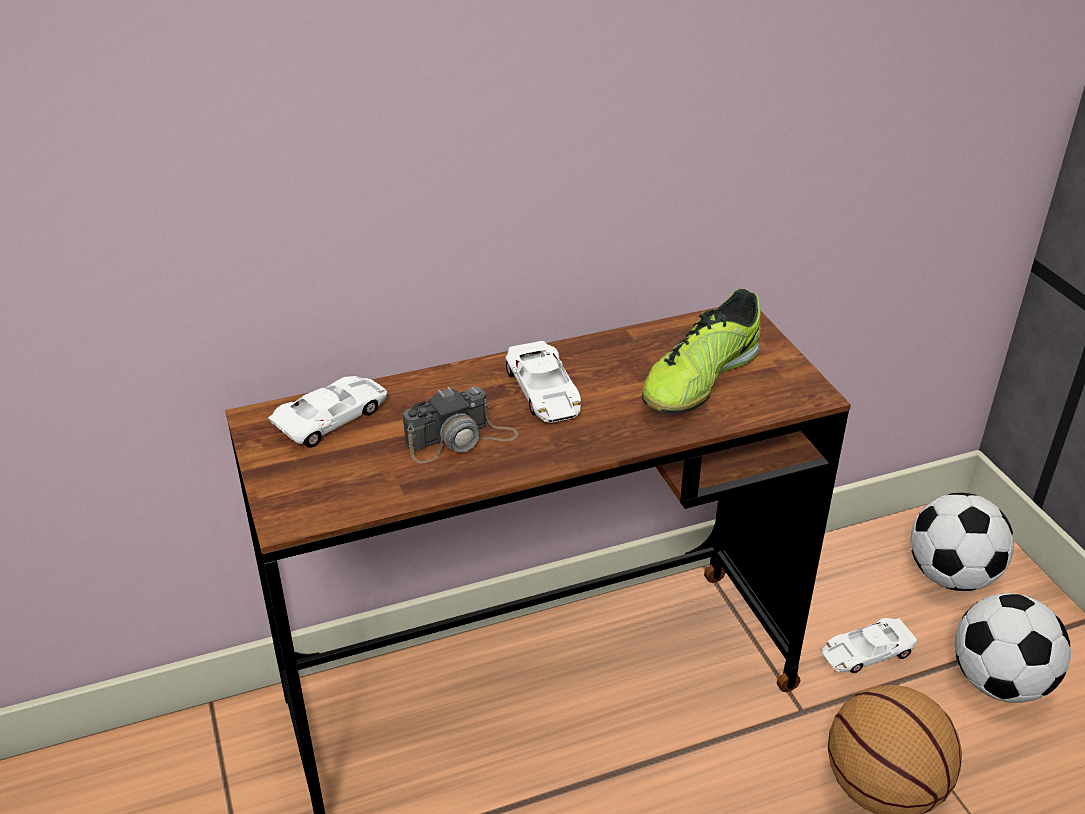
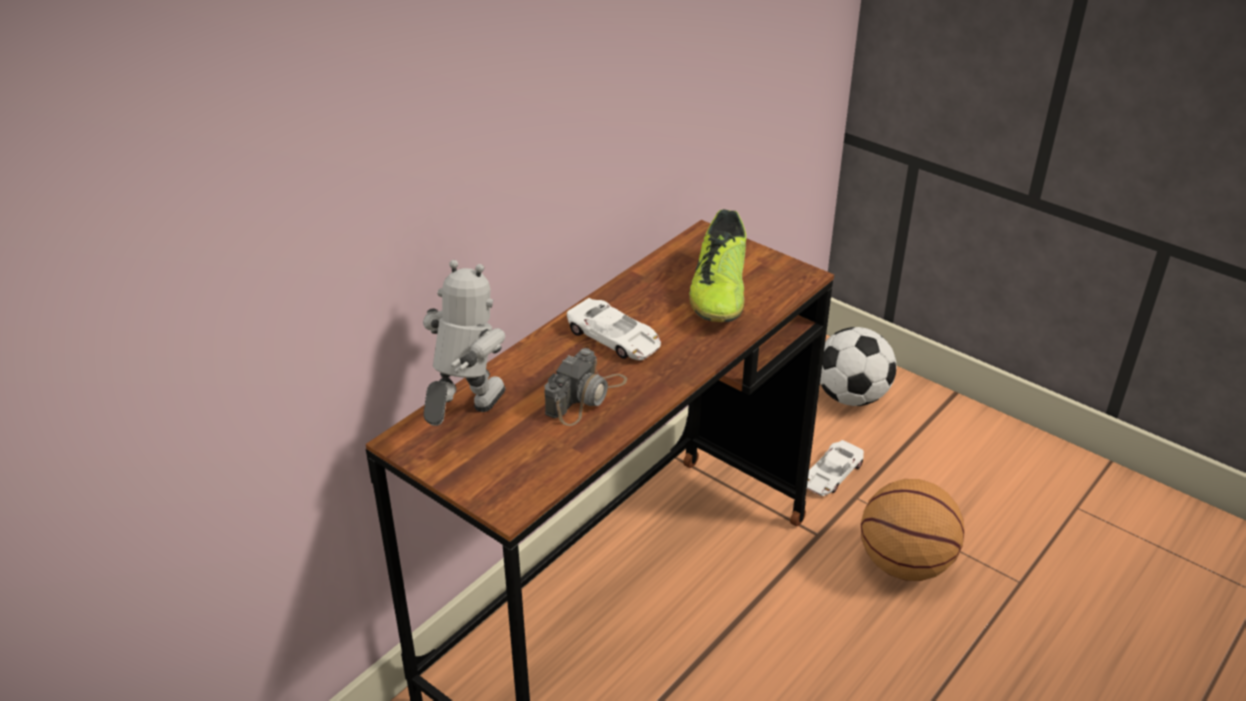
camera: 30 degrees left, 0 degrees up
white toy car [268,376,387,448] -> toy robot [423,260,506,426]
football [955,593,1071,703] -> none

